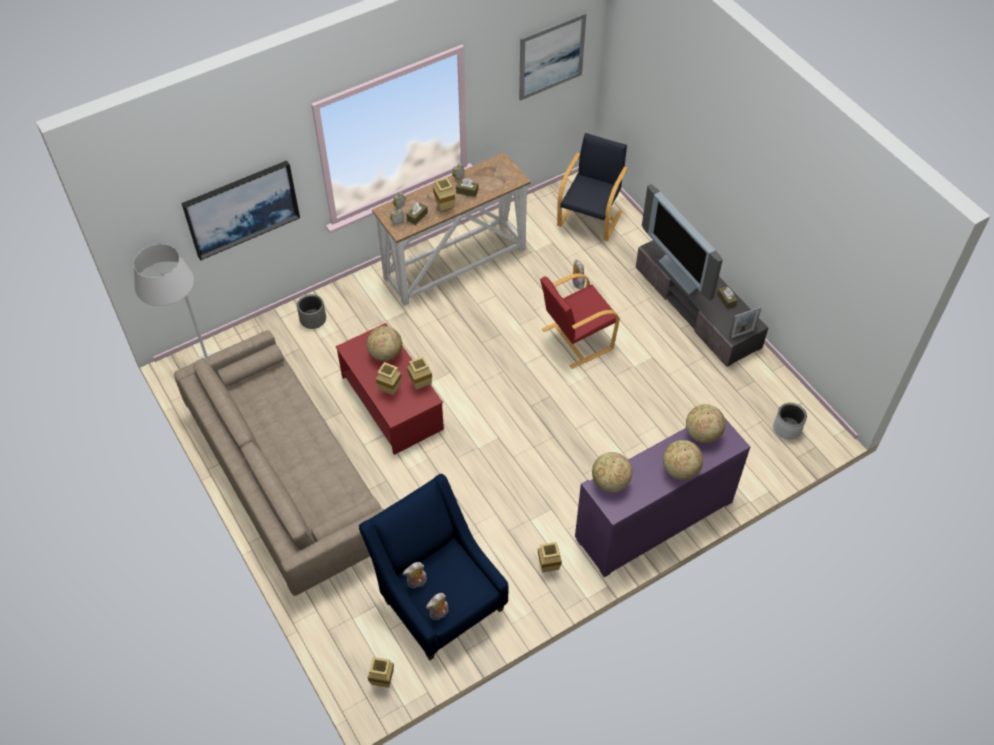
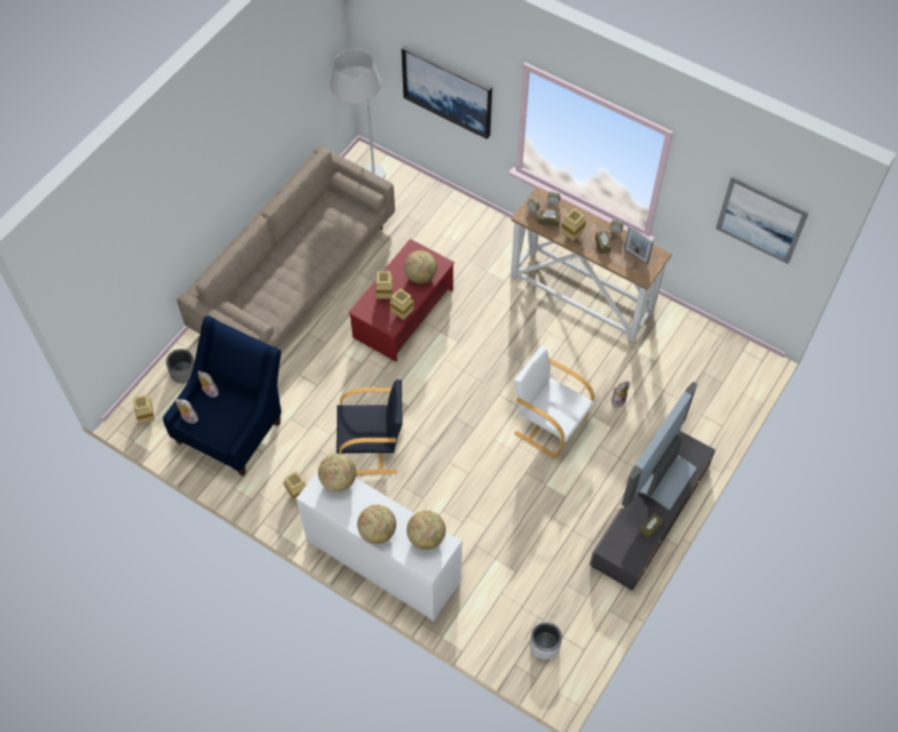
camera: 65 degrees right, 5 degrees up
grey planter [297,294,326,329] -> grey planter moved to [166,349,194,384]
red armchair [540,274,620,369] -> white armchair [514,346,595,459]
black armchair [557,133,628,241] -> black armchair moved to [336,380,403,475]
purple cabinet [575,417,750,577] -> white cabinet [296,471,462,622]
picture frame [729,307,762,340] -> picture frame moved to [624,226,653,265]

